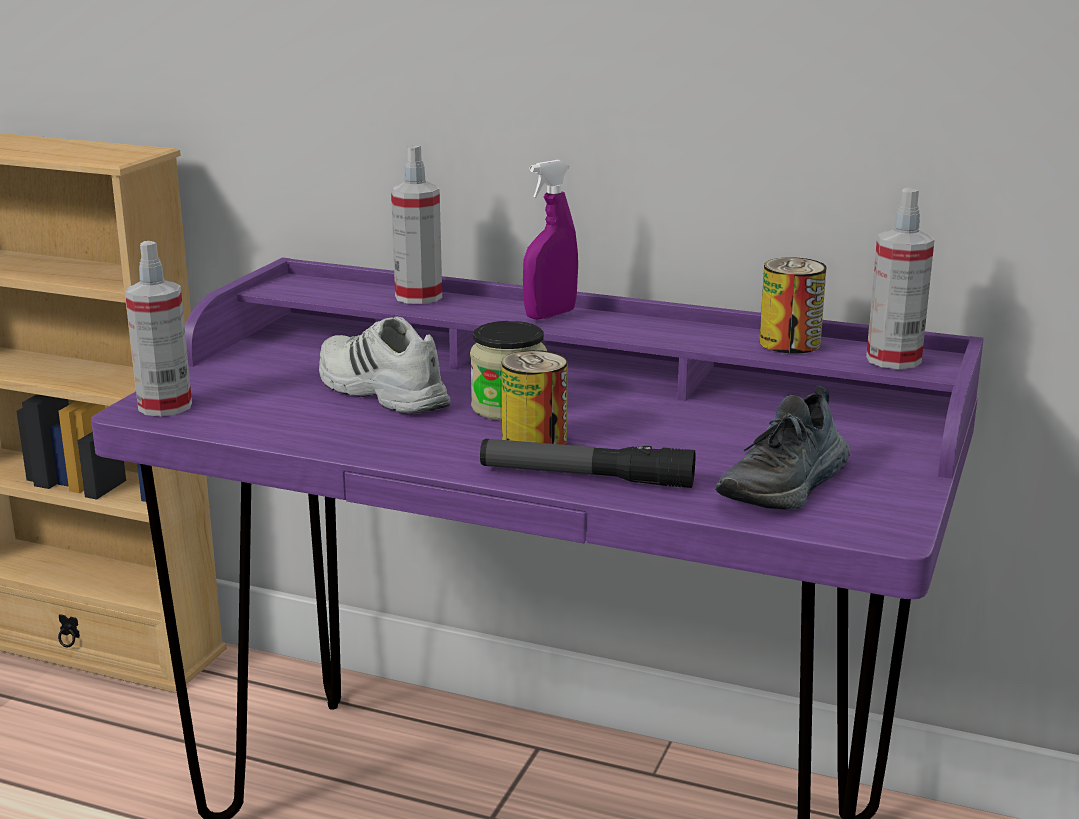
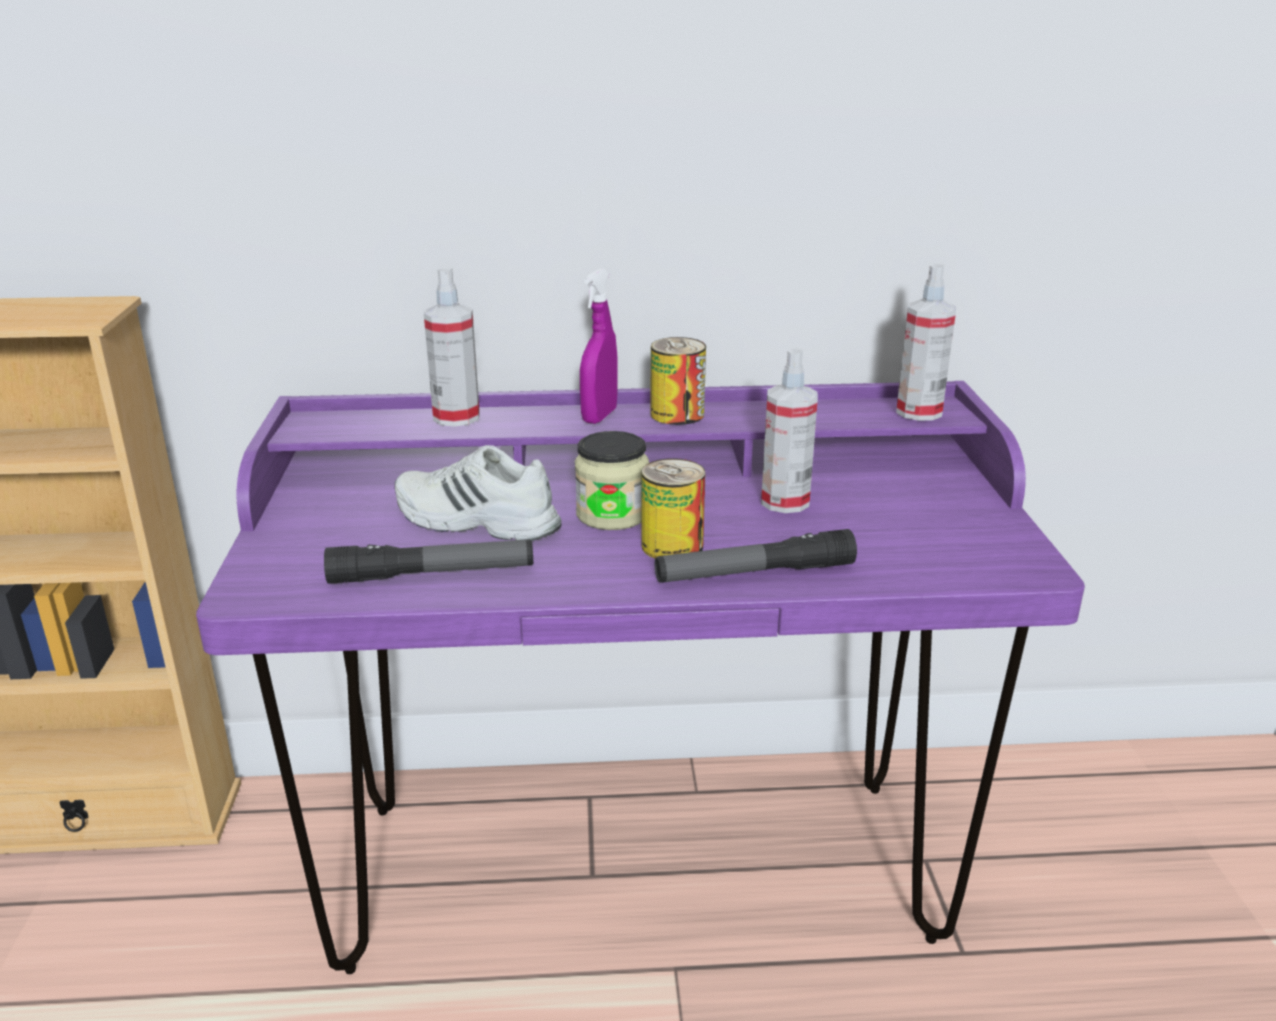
camera: 25 degrees left, 5 degrees up
spray bottle [125,241,192,417] -> spray bottle moved to [761,348,818,513]
shoe [715,386,850,510] -> none
can [759,257,827,354] -> can moved to [650,337,706,425]
none -> flashlight [324,540,533,584]

